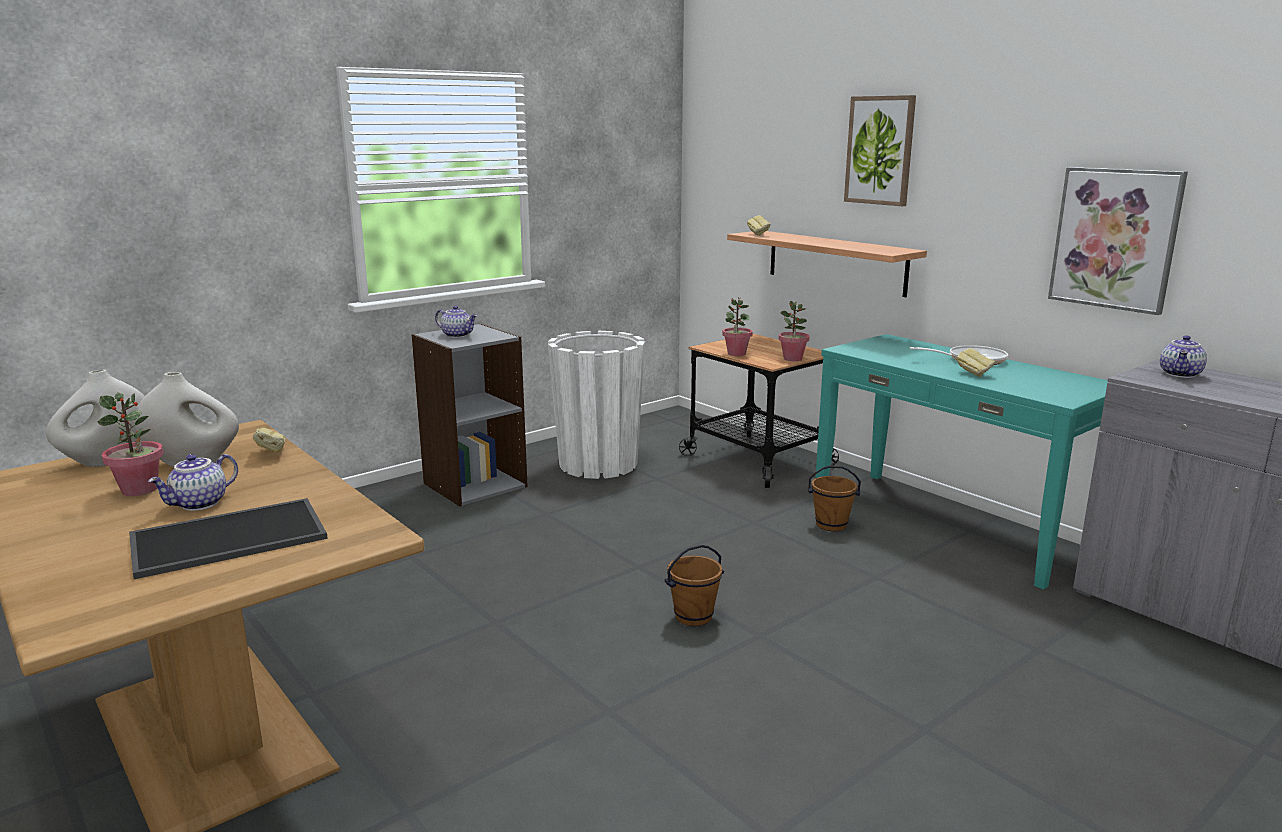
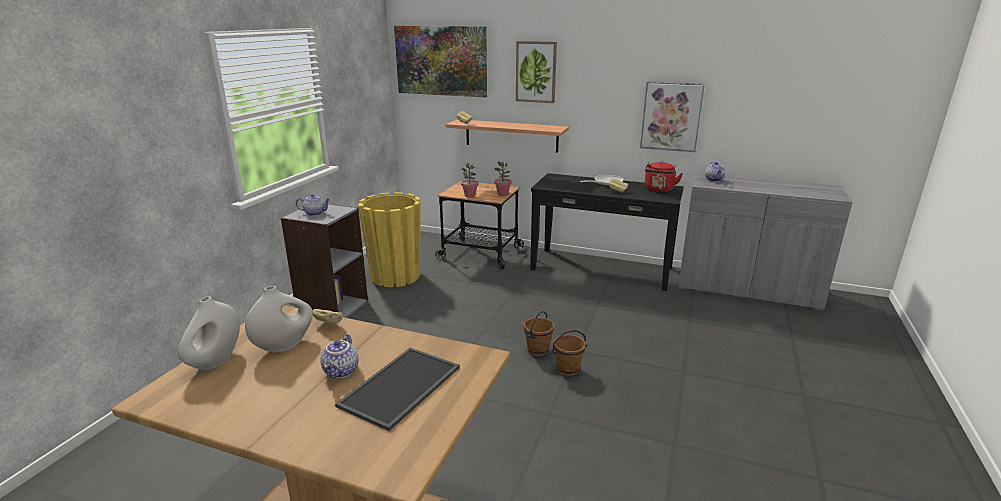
camera: 30 degrees left, 5 degrees up
potted plant [98,393,164,496] -> none
white planter [548,331,645,479] -> yellow planter [358,192,421,287]
brown bucket [808,466,861,531] -> brown bucket moved to [551,330,587,376]
turquoise console table [815,334,1108,590] -> black console table [530,173,684,291]
none -> picture [394,26,487,97]
none -> red kettle [645,161,683,192]

